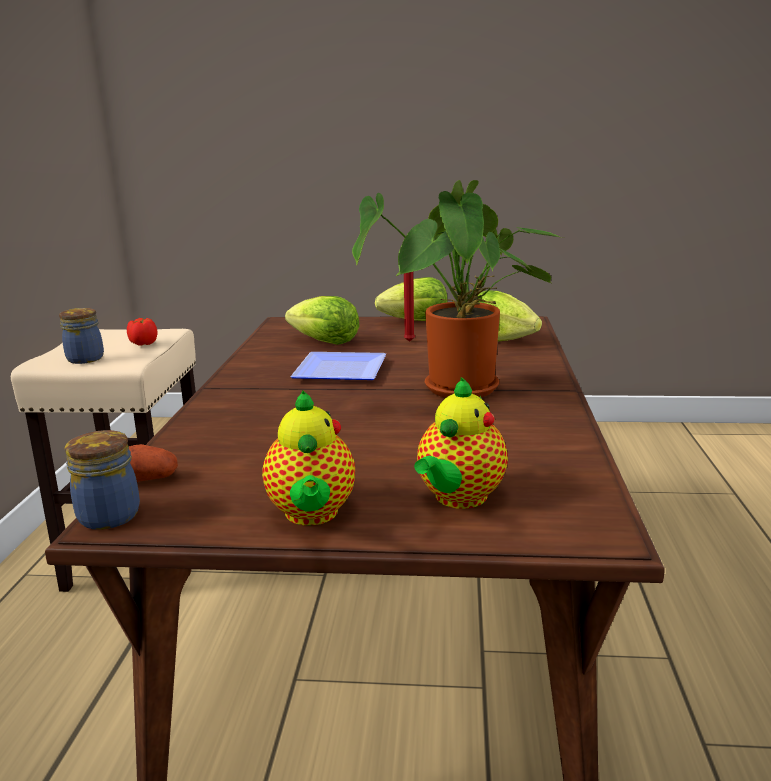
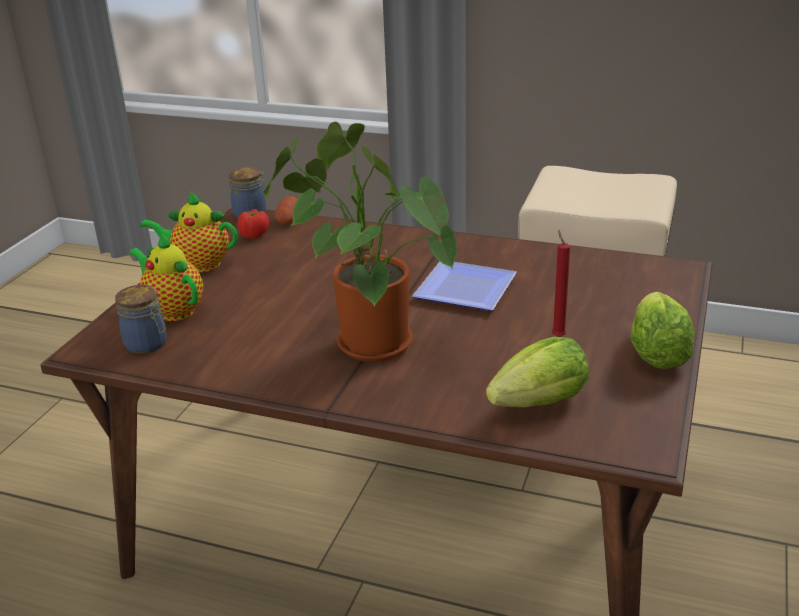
camera: 105 degrees right, 10 degrees up
jar [59,308,104,364] -> jar moved to [115,285,167,354]
tomato [127,318,157,346] -> tomato moved to [237,209,269,239]
lettuce [285,296,359,345] -> none

